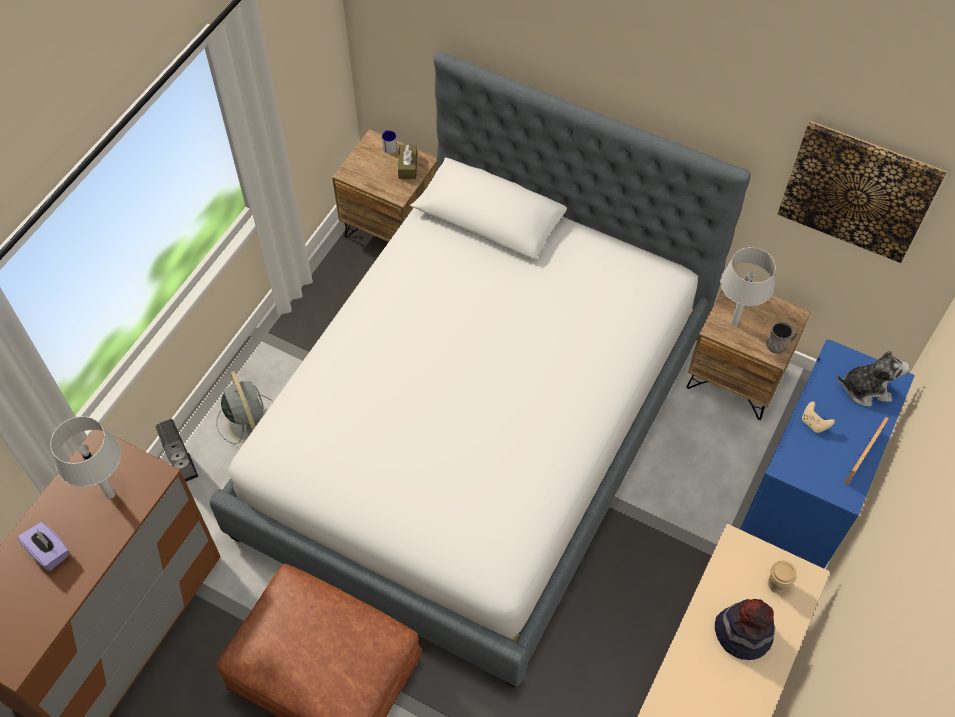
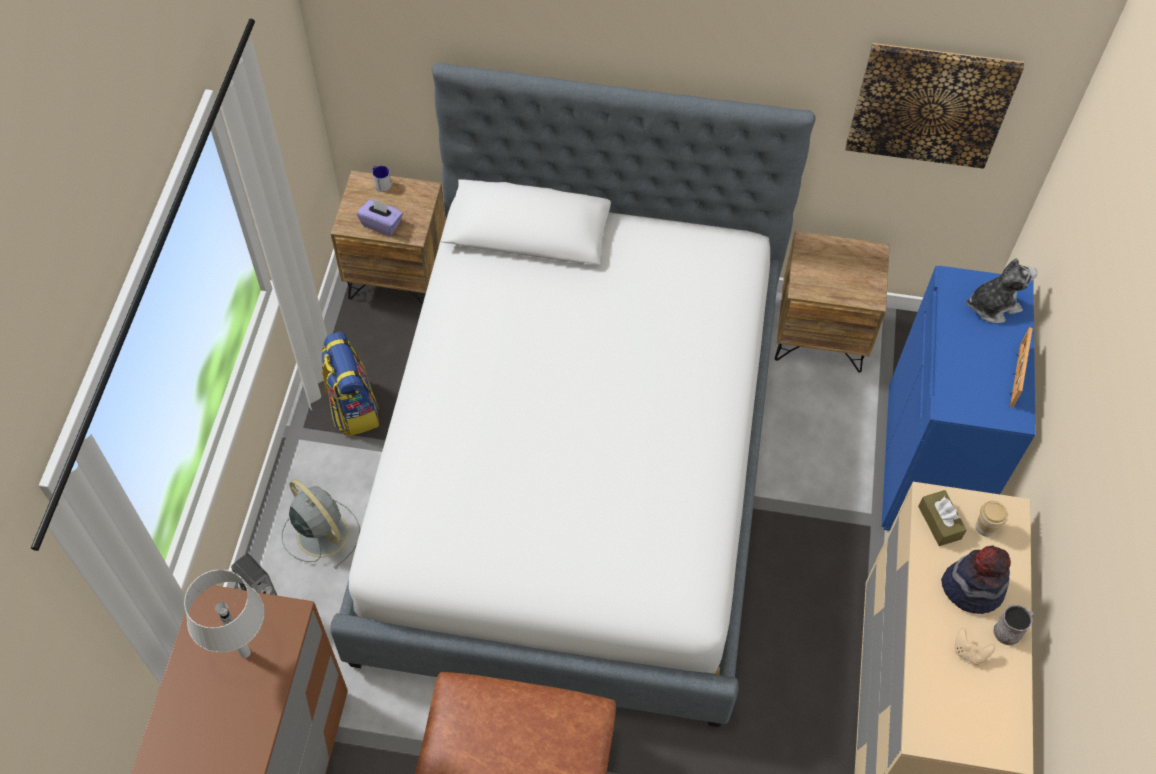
camera: 20 degrees left, 0 degrees up
purple tissue box [17,522,69,571] -> purple tissue box moved to [357,199,403,236]
brown tissue box [398,144,417,179] -> brown tissue box moved to [918,490,967,546]
grey table lamp [720,247,776,326] -> none
grey mug [766,321,797,354] -> grey mug moved to [993,604,1034,645]
beige game controller [802,402,835,433] -> beige game controller moved to [955,628,995,665]
none -> backpack [322,332,379,437]

